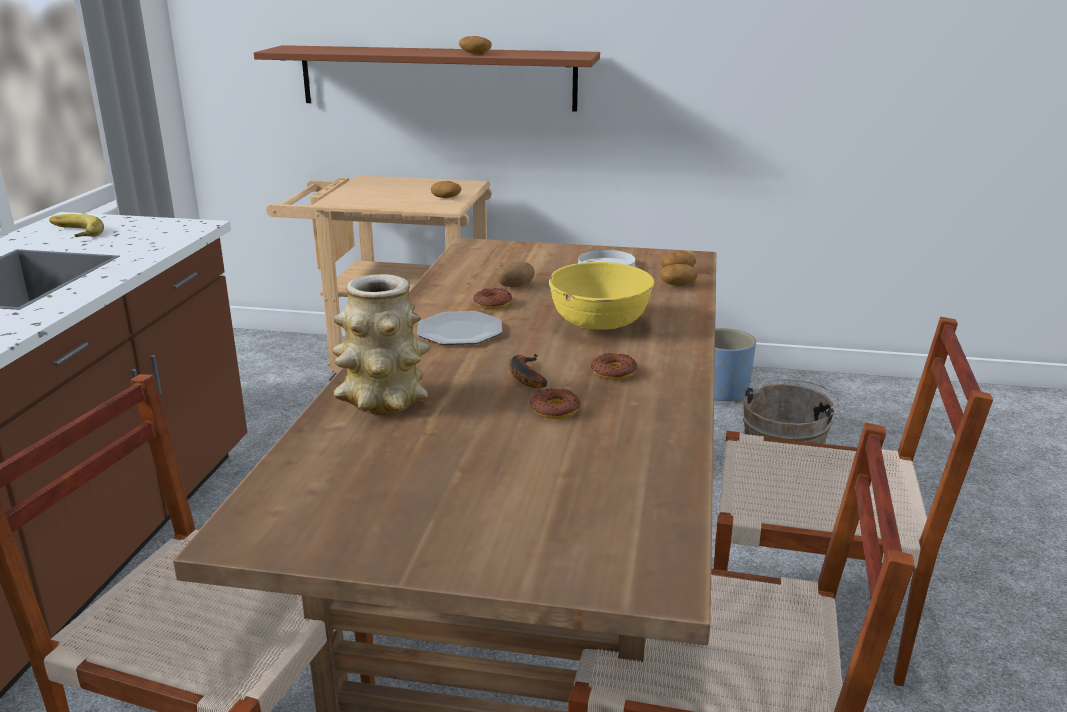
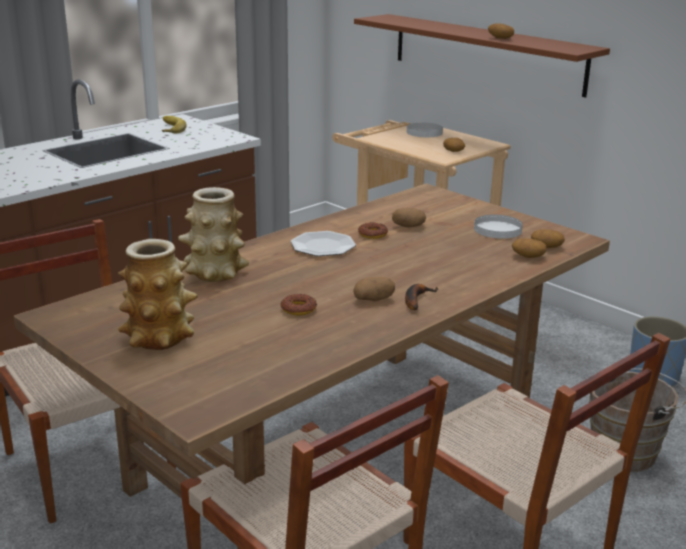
camera: 35 degrees right, 0 degrees up
banana [509,354,547,388] -> banana moved to [405,284,438,310]
yellow bowl [549,262,654,330] -> none
donut [591,353,638,380] -> potato [354,277,395,301]
none -> vase [118,239,198,350]
none -> white plate [407,123,443,137]

